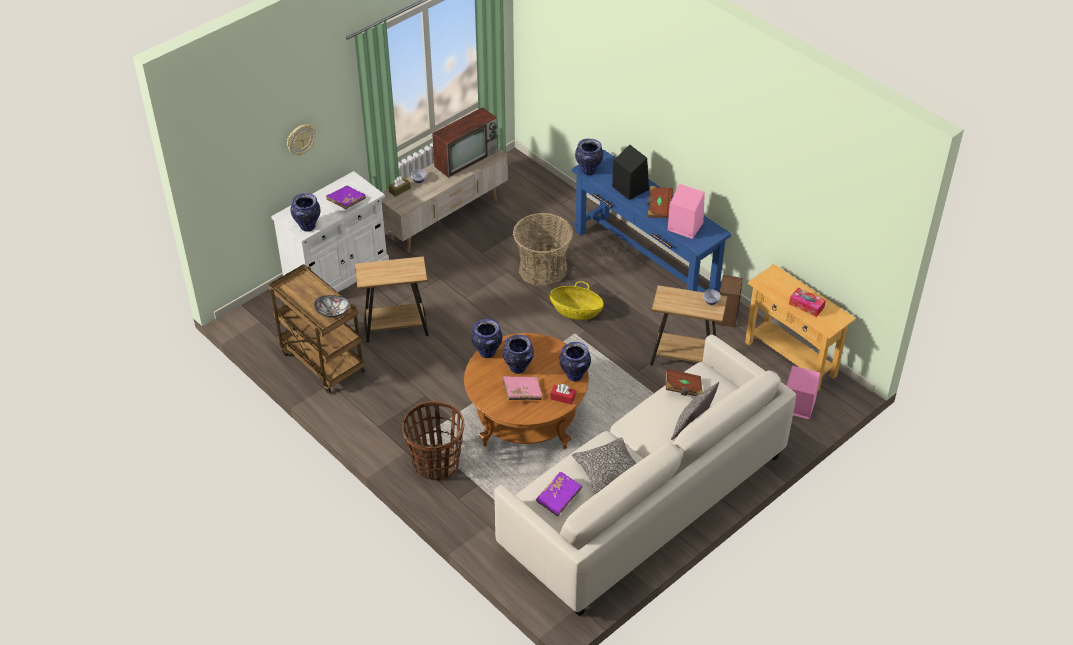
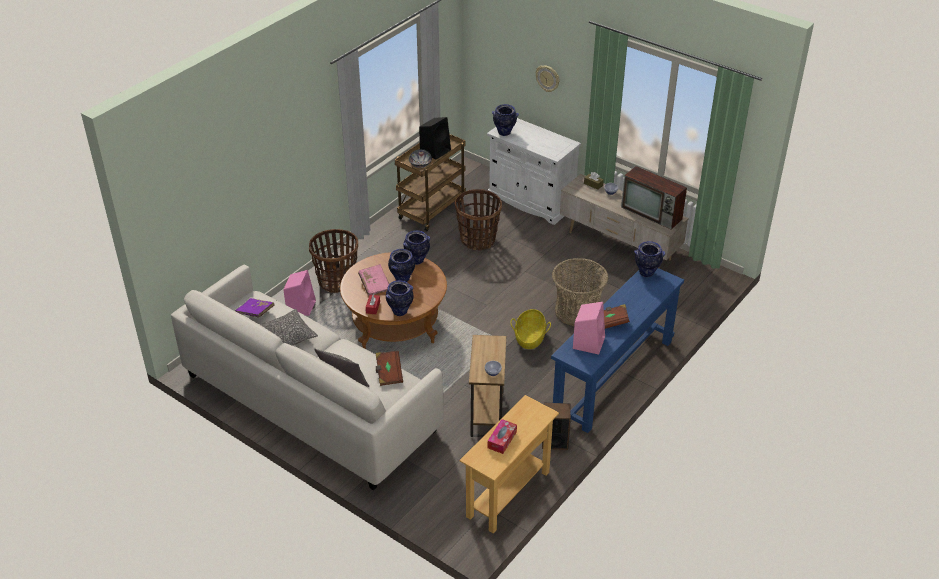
camera: 80 degrees right, 5 degrees down
purple book [326,185,366,209] -> none
brown side table [355,256,429,343] -> basket [455,189,502,251]
black speaker [612,145,649,200] -> black speaker moved to [419,117,451,159]
pink speaker [787,366,821,420] -> pink speaker moved to [284,270,316,316]

